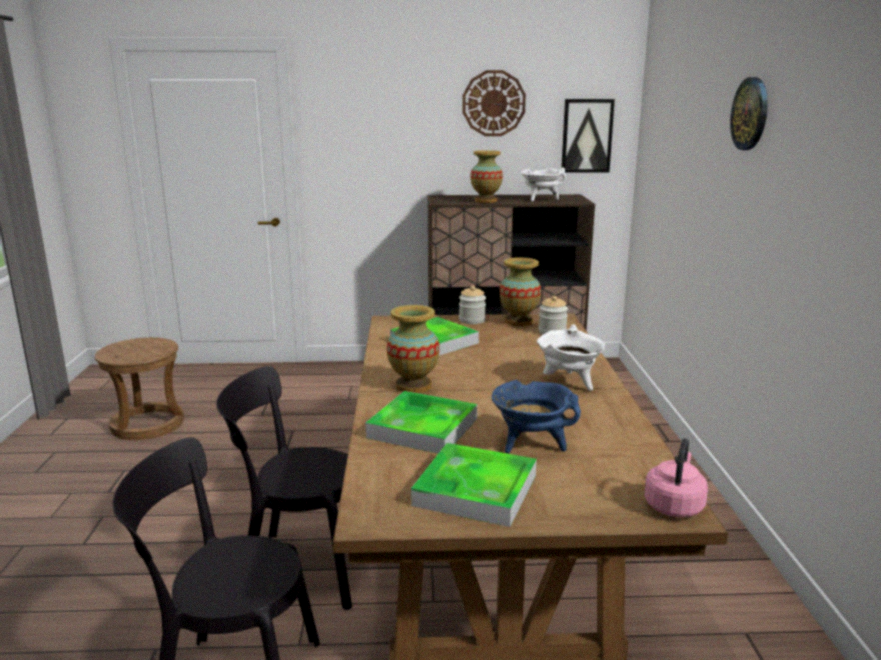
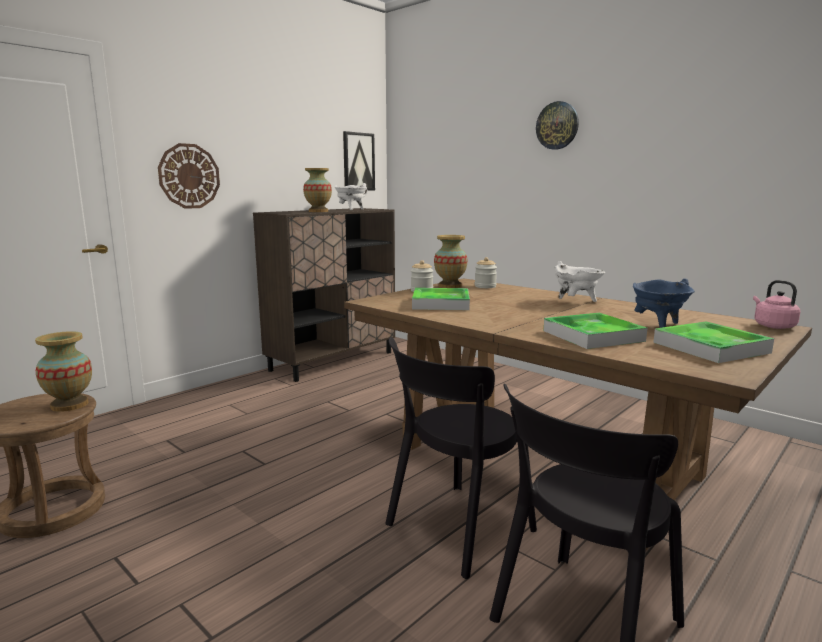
camera: 45 degrees left, 5 degrees down
vase [387,305,439,393] -> vase moved to [35,331,92,412]
wall clock [462,70,526,136] -> wall clock moved to [158,143,220,209]

